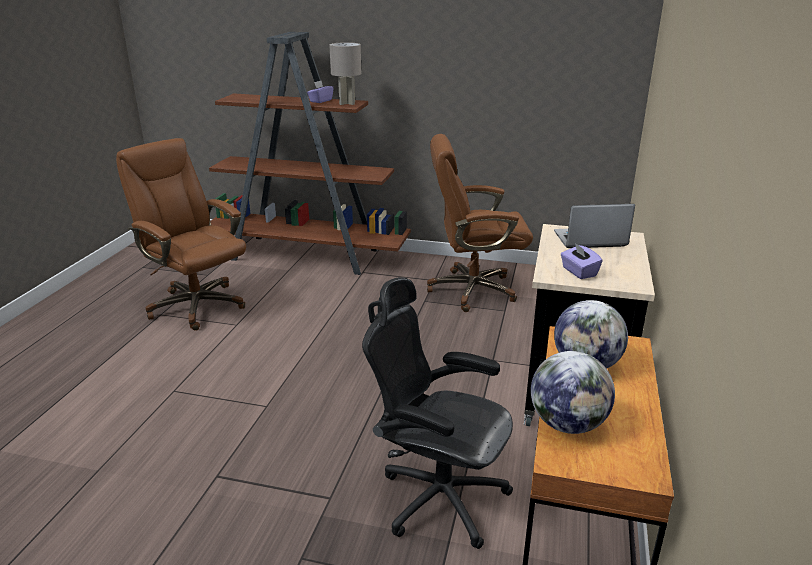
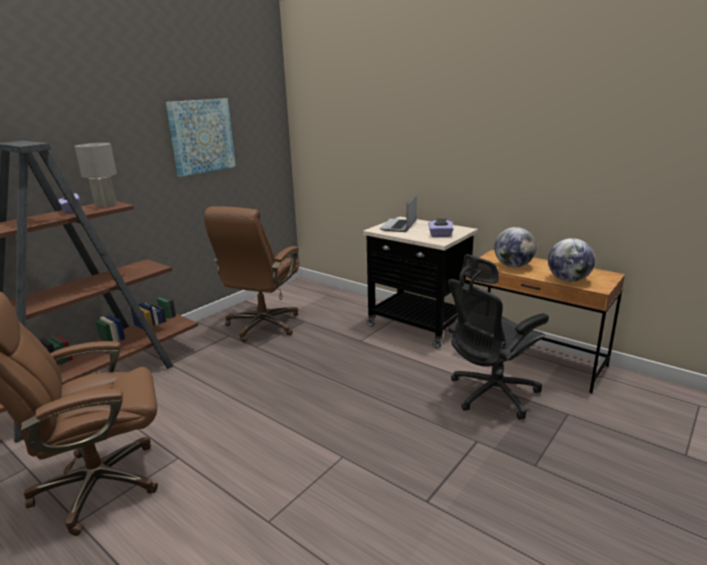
camera: 65 degrees left, 5 degrees down
none -> picture [166,98,236,177]

